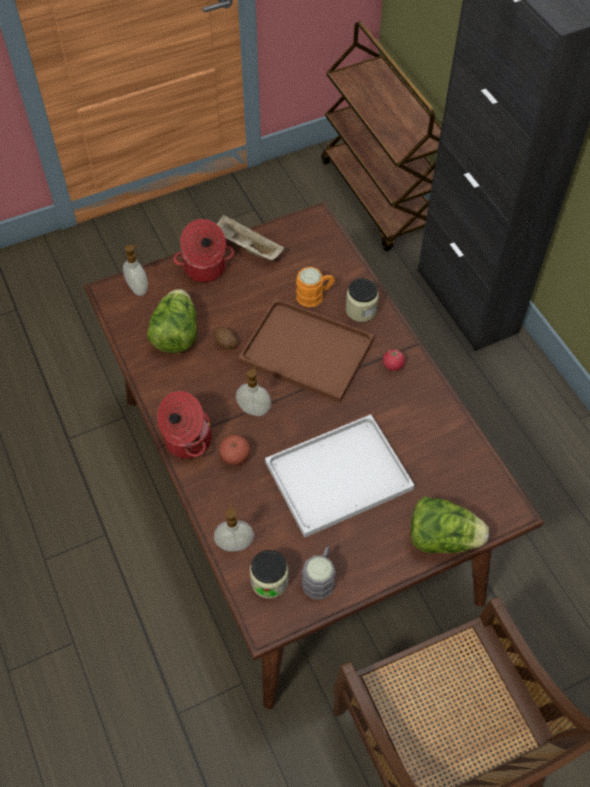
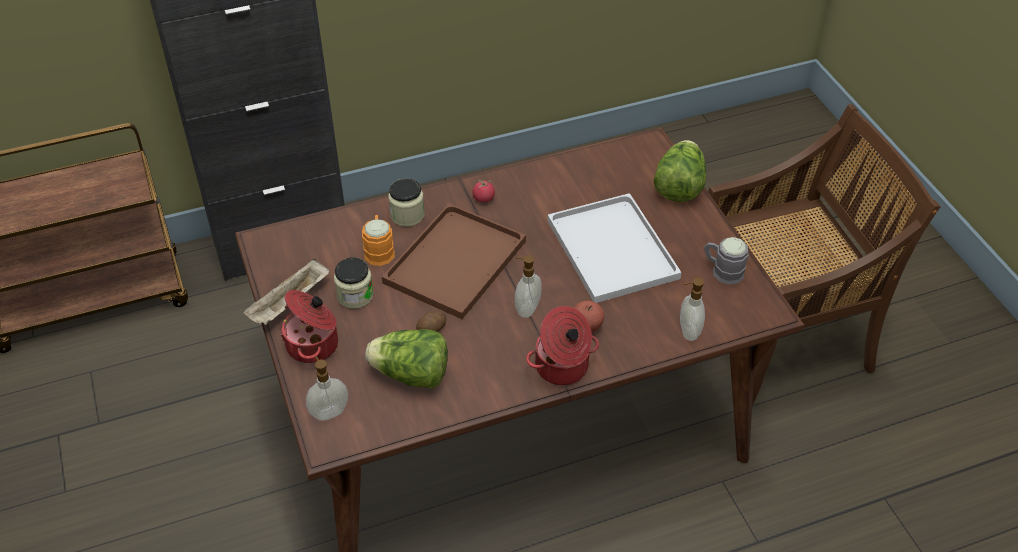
camera: 85 degrees left, 10 degrees down
jar [250,550,288,599] -> jar moved to [334,257,374,309]

